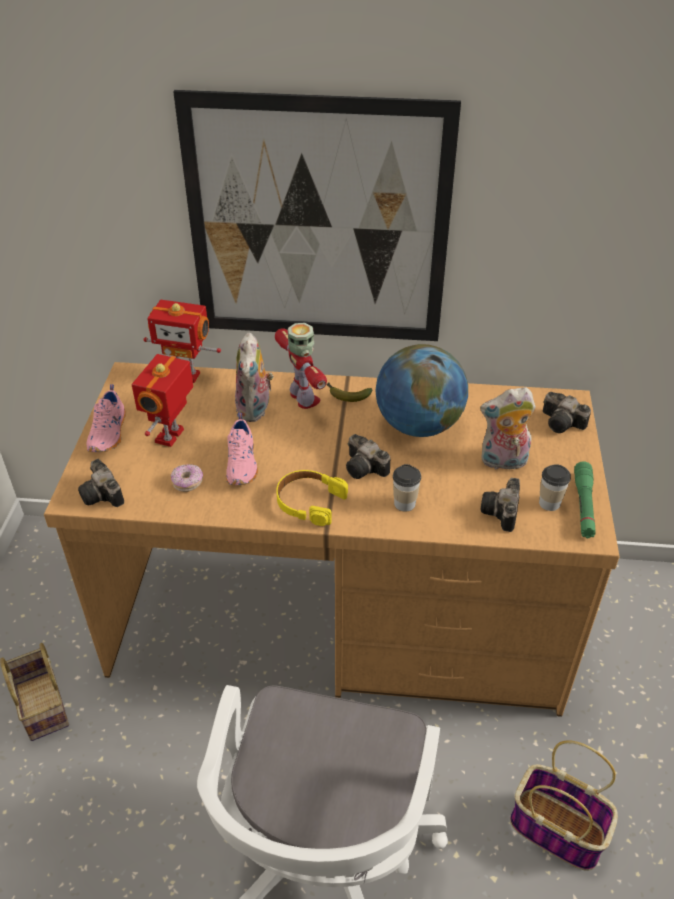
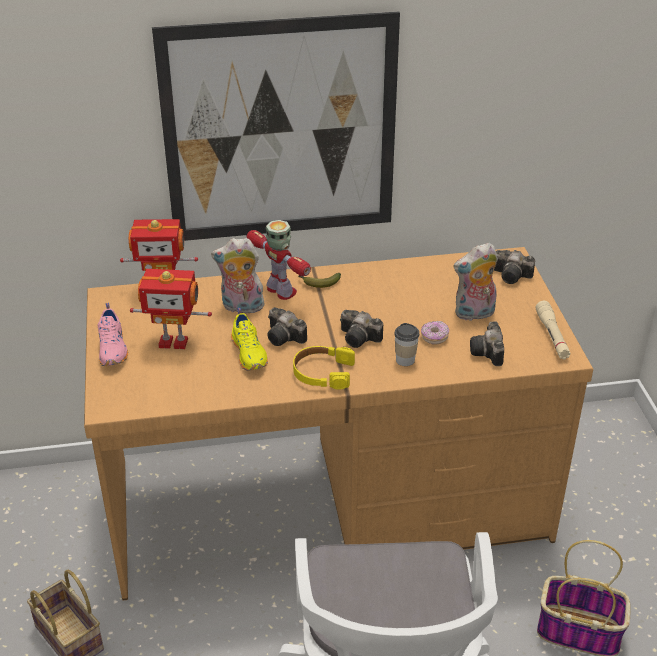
camera: 15 degrees left, 5 degrees down
camera [78,459,124,507] -> camera moved to [267,307,307,346]
toy robot [132,354,193,447] -> toy robot turned 90 degrees counterclockwise [130,269,212,349]
donut [171,464,203,492] -> donut moved to [421,321,449,344]
pink shoe [226,413,258,485] -> yellow shoe [231,308,268,371]
plush toy [235,332,274,422] -> plush toy turned 105 degrees clockwise [211,238,268,313]
globe [375,344,468,437] -> none
cup [539,464,571,511] -> none
green flashlight [574,462,596,538] -> beige flashlight [536,301,571,360]

